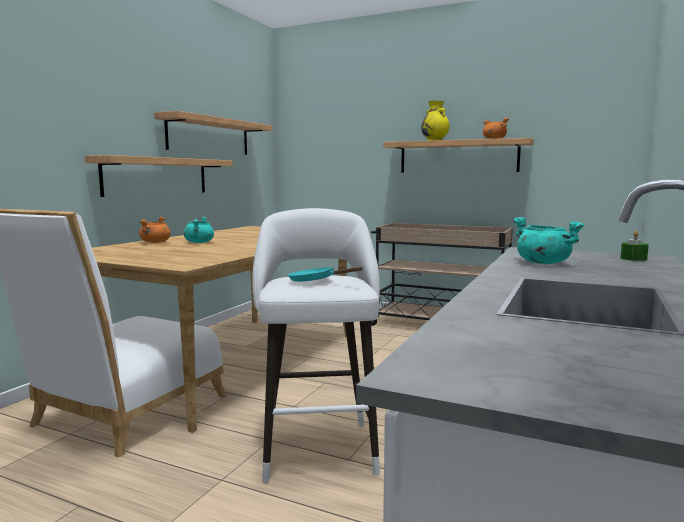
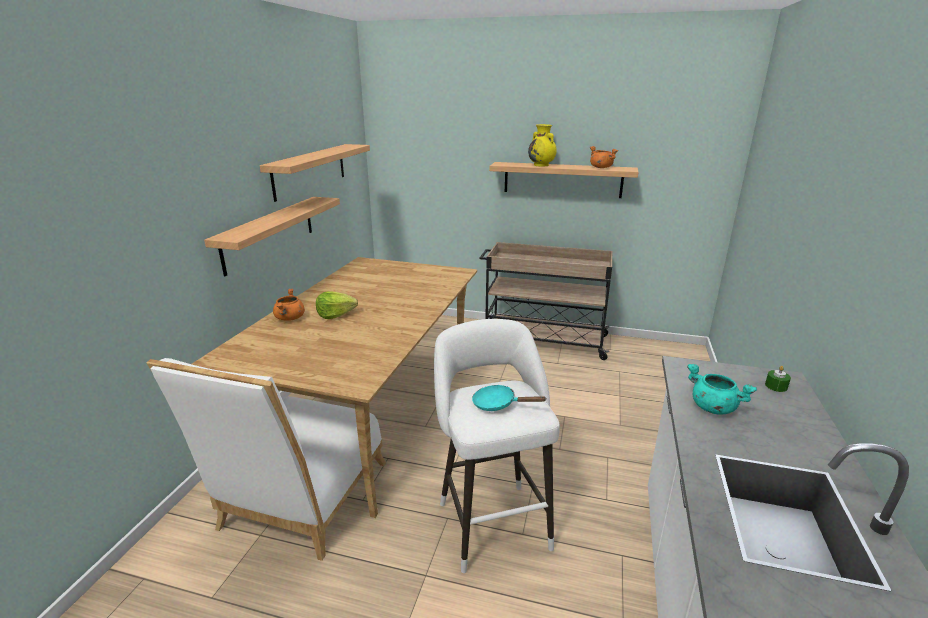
camera: 10 degrees left, 15 degrees up
turquoise cooking pot [184,217,214,243] -> lettuce [316,291,358,319]

